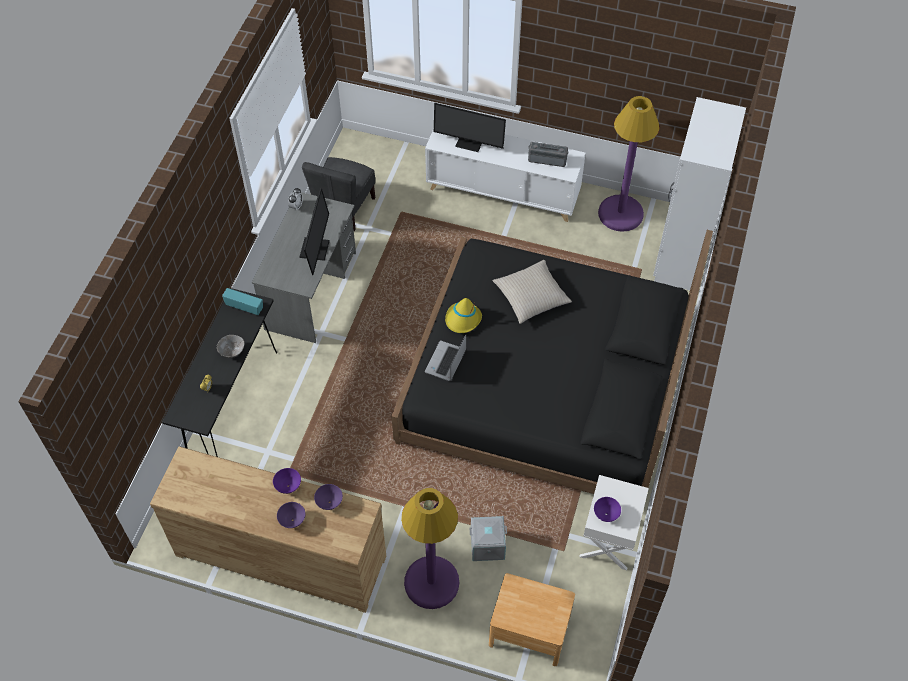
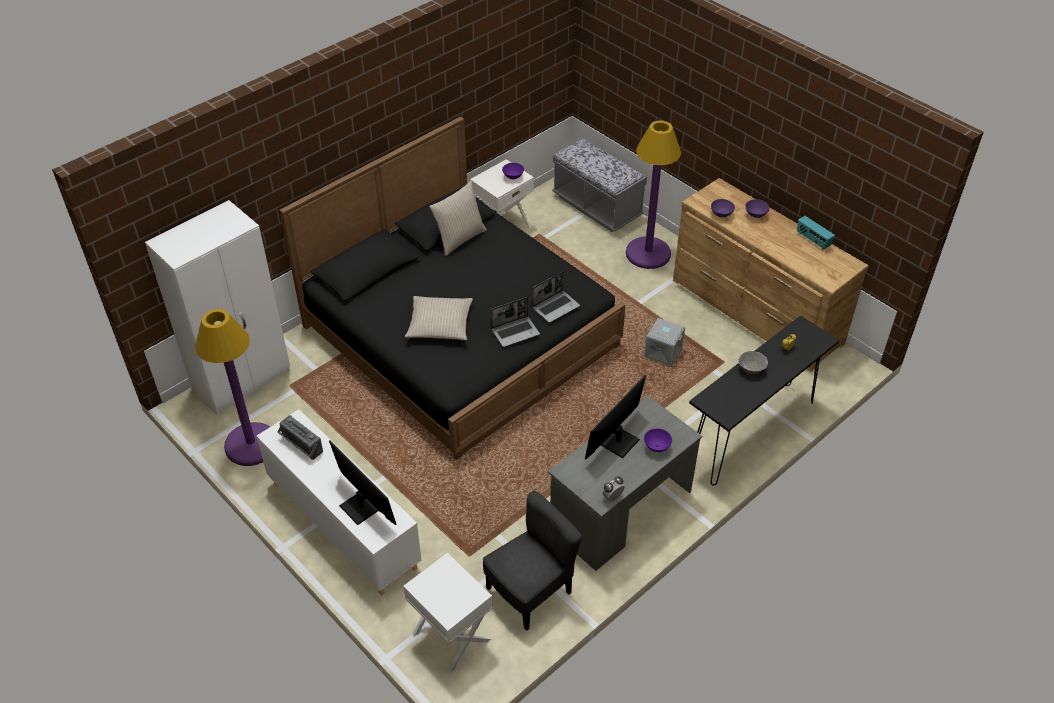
camera: 150 degrees left, 10 degrees down
radio [222,288,263,315] -> radio moved to [797,216,835,250]
purple bowl [273,468,301,494] -> purple bowl moved to [644,428,672,452]
yellow hat [445,298,482,333] -> laptop [490,297,540,347]
grey storage box [469,516,507,561] -> grey storage box moved to [644,318,685,366]
brown nightstand [489,573,575,666] -> grey bench [552,138,647,233]
none -> white nightstand [403,553,493,673]
none -> beige pillow [429,181,487,256]

